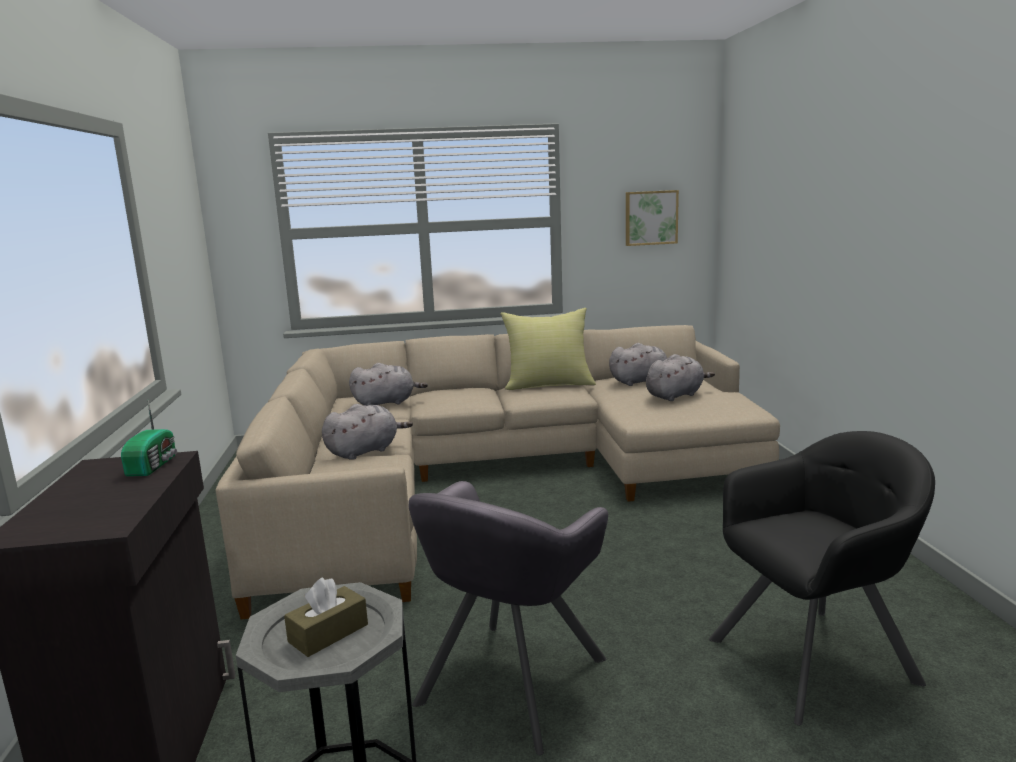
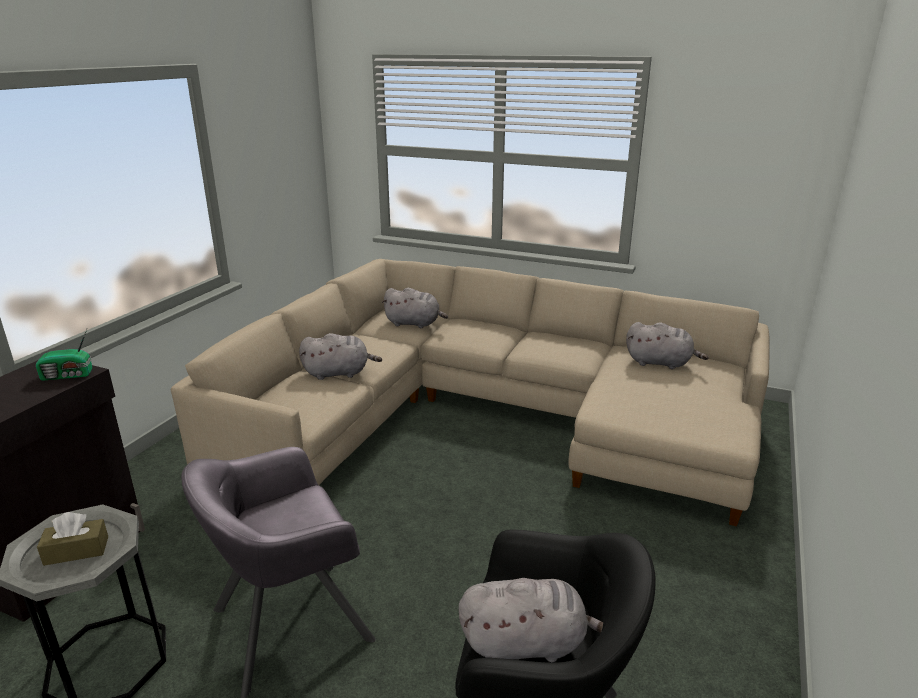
camera: 30 degrees right, 10 degrees up
radio [121,401,177,477] -> radio turned 45 degrees clockwise [36,329,92,381]
yellow pillow [500,308,596,390] -> none
picture [626,190,679,246] -> none
grey plush toy [646,354,715,401] -> grey plush toy moved to [458,578,603,662]

